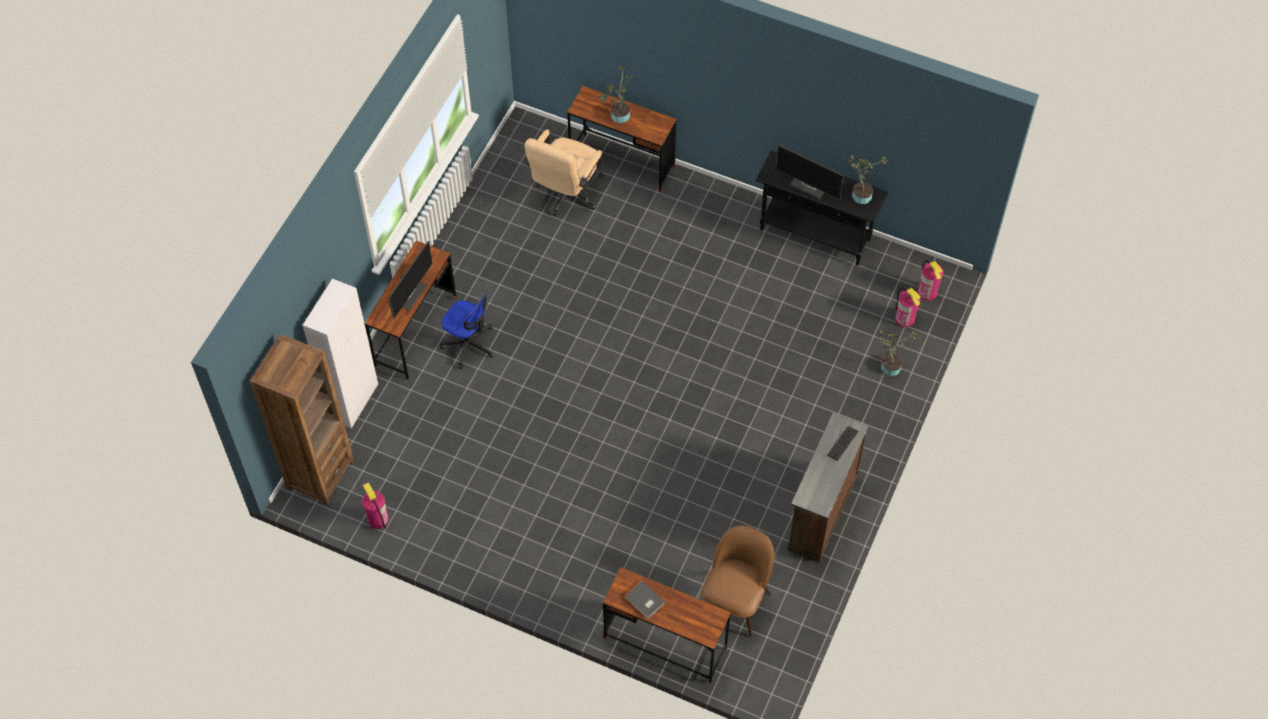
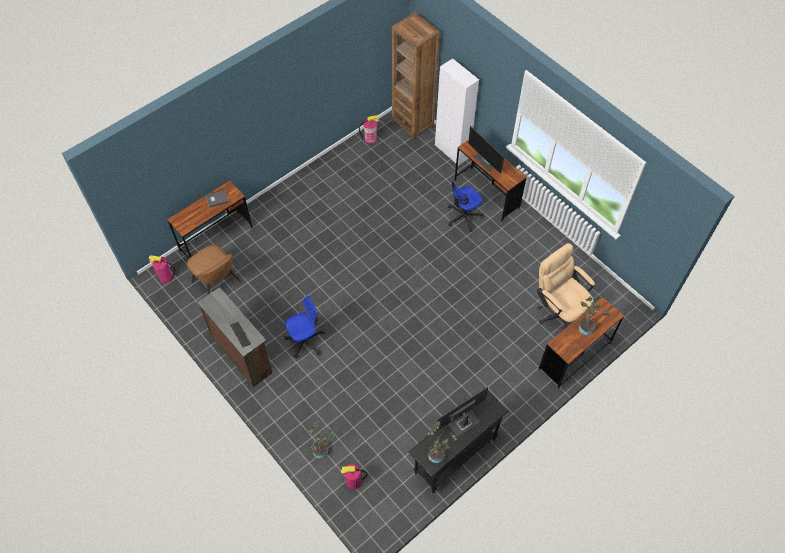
camera: 115 degrees right, 0 degrees up
fire extinguisher [918,260,943,301] -> fire extinguisher moved to [149,255,175,283]
none -> office chair [284,296,325,358]

